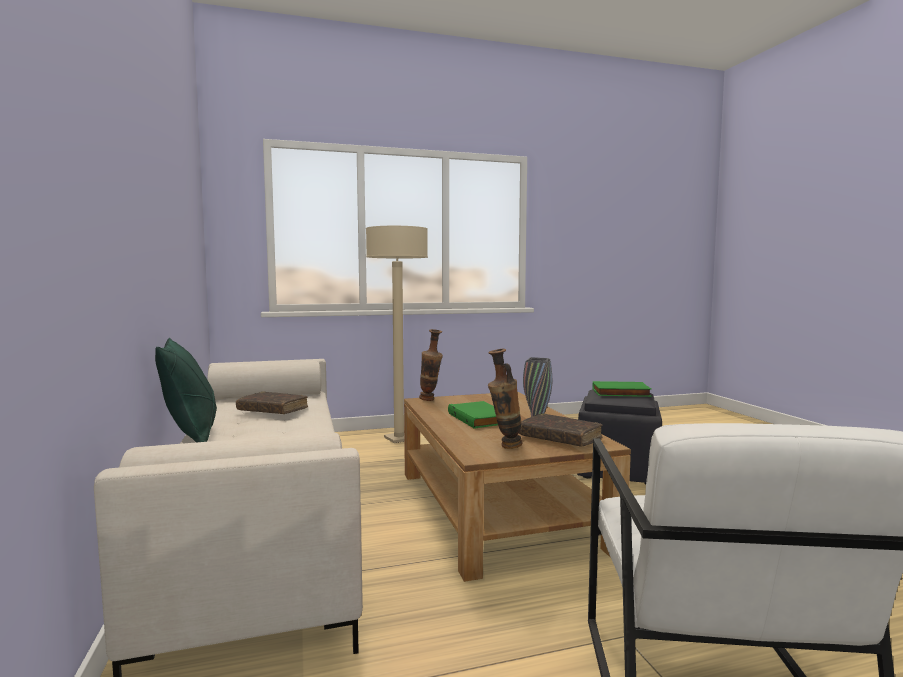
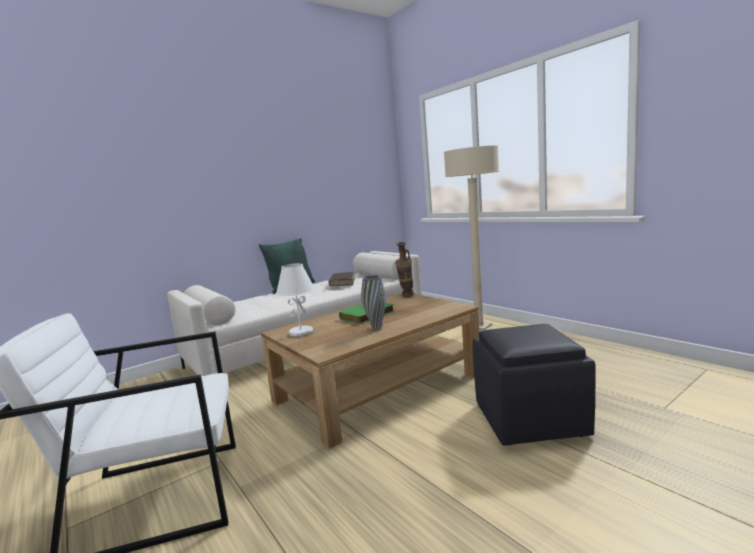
camera: 70 degrees right, 5 degrees up
vase [488,349,523,449] -> white table lamp [276,263,315,336]
brown book [519,413,602,447] -> none
green book [592,381,652,397] -> none

